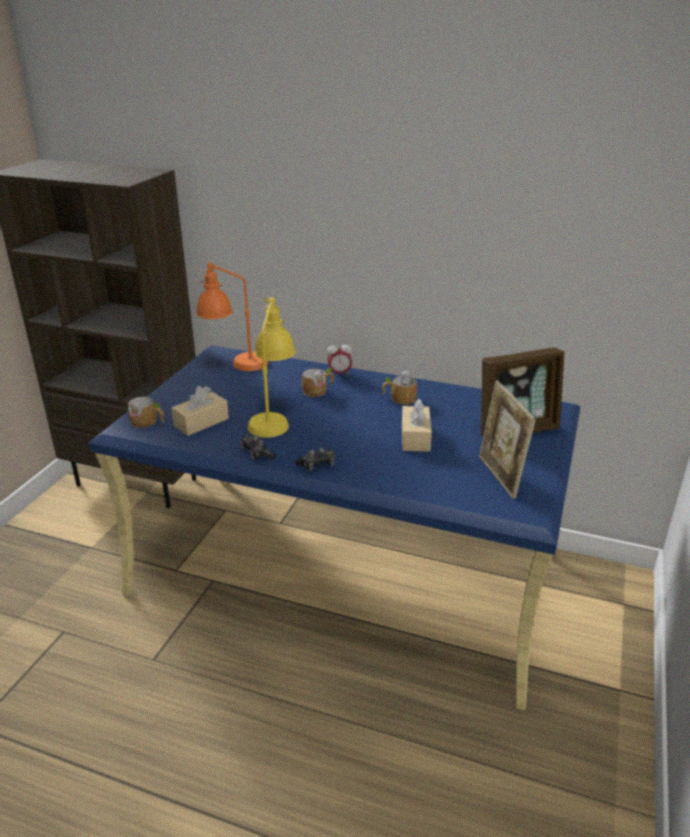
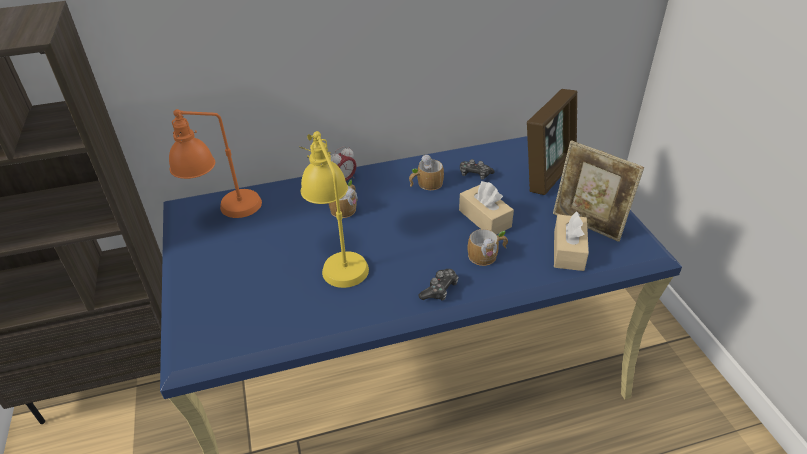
camera: 35 degrees left, 10 degrees up
mug [128,397,164,428] -> mug moved to [467,229,508,266]
beige tissue box [171,386,229,436] -> beige tissue box moved to [554,211,589,271]
game controller [240,435,276,460] -> game controller moved to [460,159,494,180]

